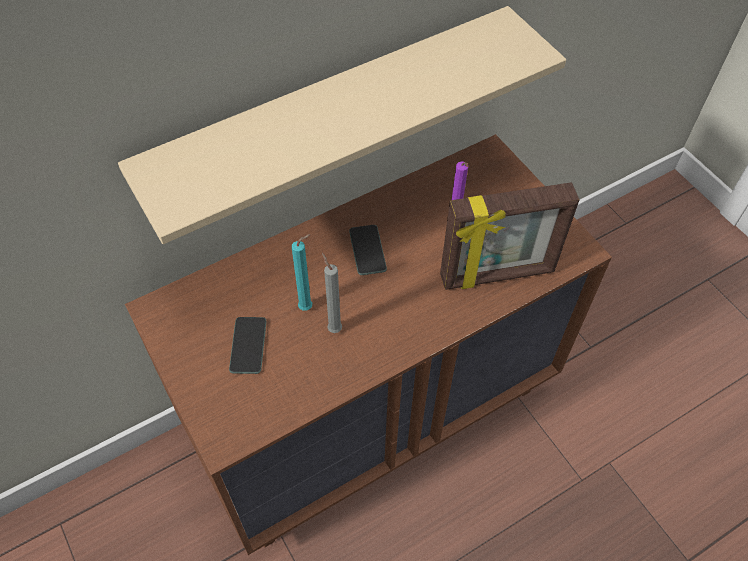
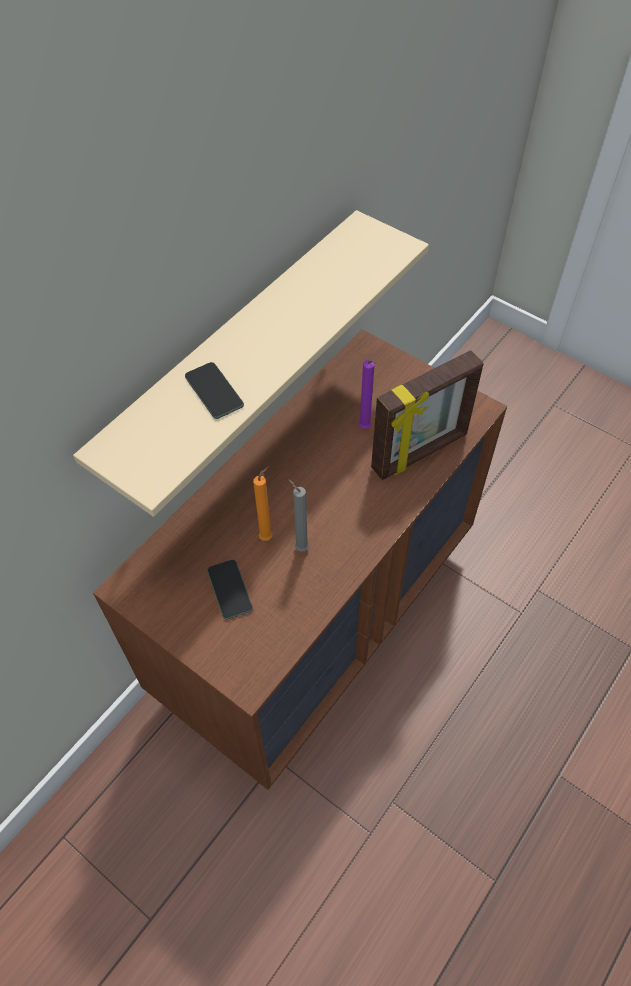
camera: 20 degrees left, 0 degrees up
turquoise candle [292,234,312,311] -> orange candle [253,466,273,541]
phone [349,225,387,275] -> phone moved to [185,362,244,419]

